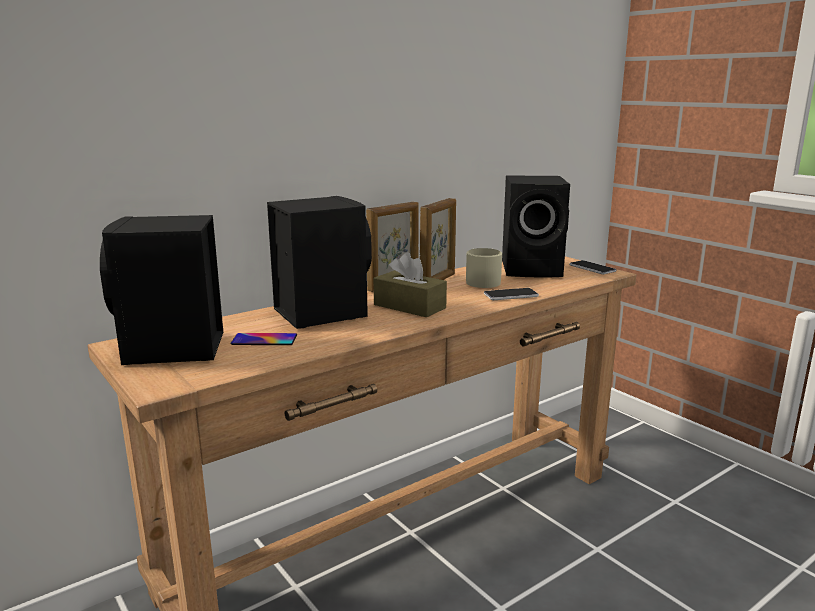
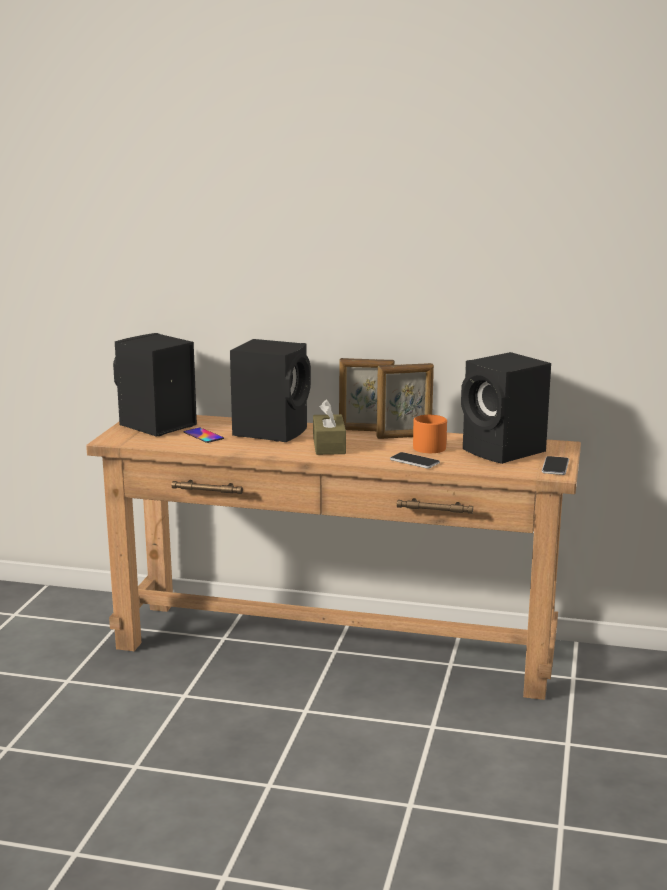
camera: 50 degrees right, 0 degrees up
beige mug [466,248,502,288] -> orange mug [413,415,447,453]

